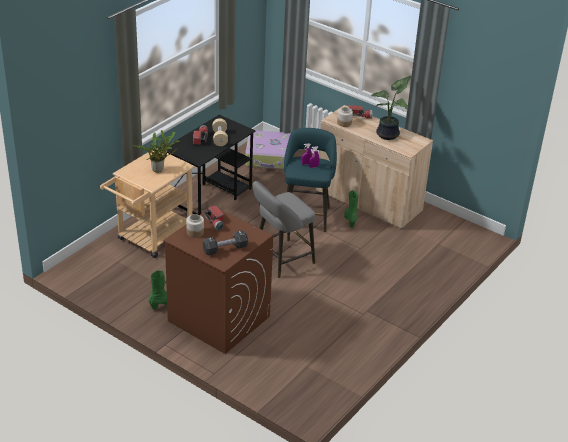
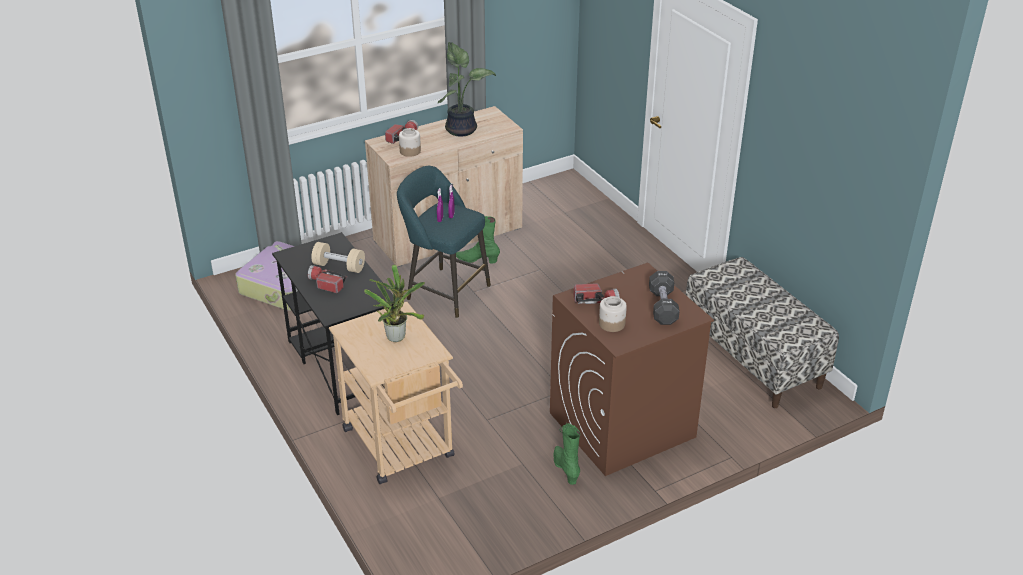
camera: 65 degrees left, 0 degrees up
grey stool [253,181,315,278] -> none
none -> bench [686,257,839,408]

